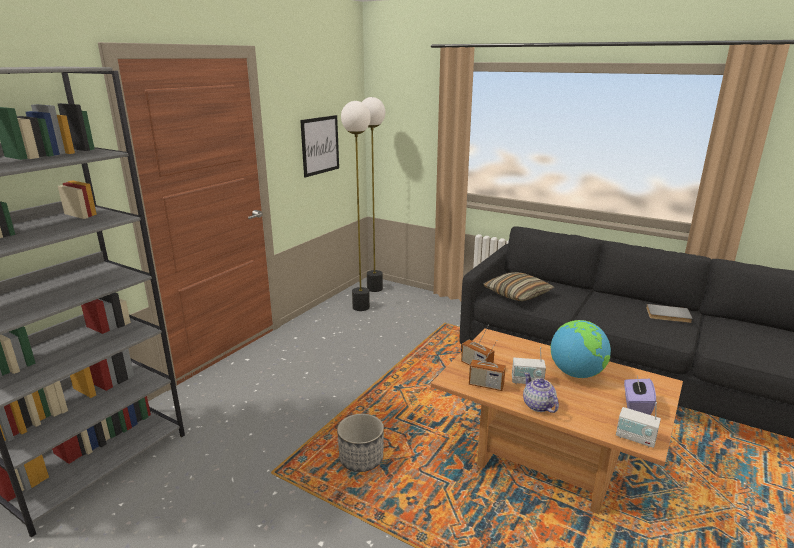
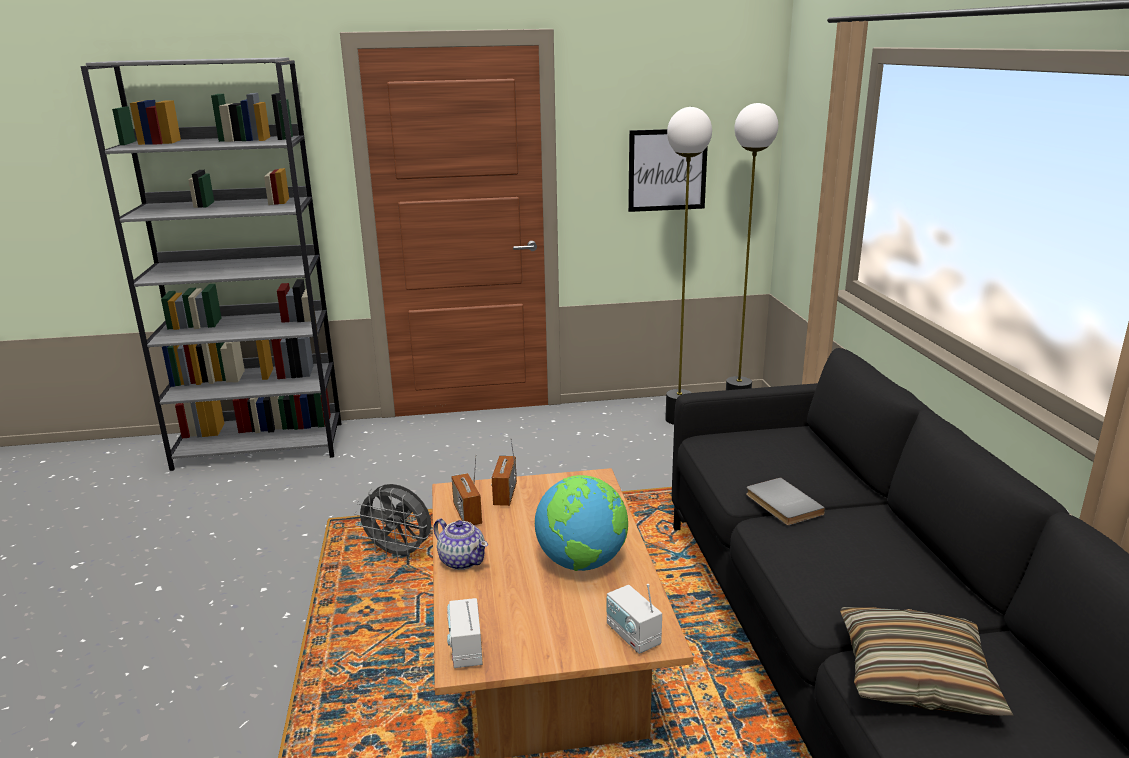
camera: 50 degrees right, 0 degrees up
planter [337,414,384,472] -> grey fan [354,484,431,561]
pillow [483,272,555,301] -> pillow moved to [840,607,1014,716]
radio [512,347,546,384] -> radio moved to [606,584,662,654]
teapot [523,372,559,413] -> teapot turned 105 degrees clockwise [433,519,488,570]
purple tissue box [624,375,656,415] -> none
grey book [646,304,693,323] -> grey book moved to [746,477,825,525]

